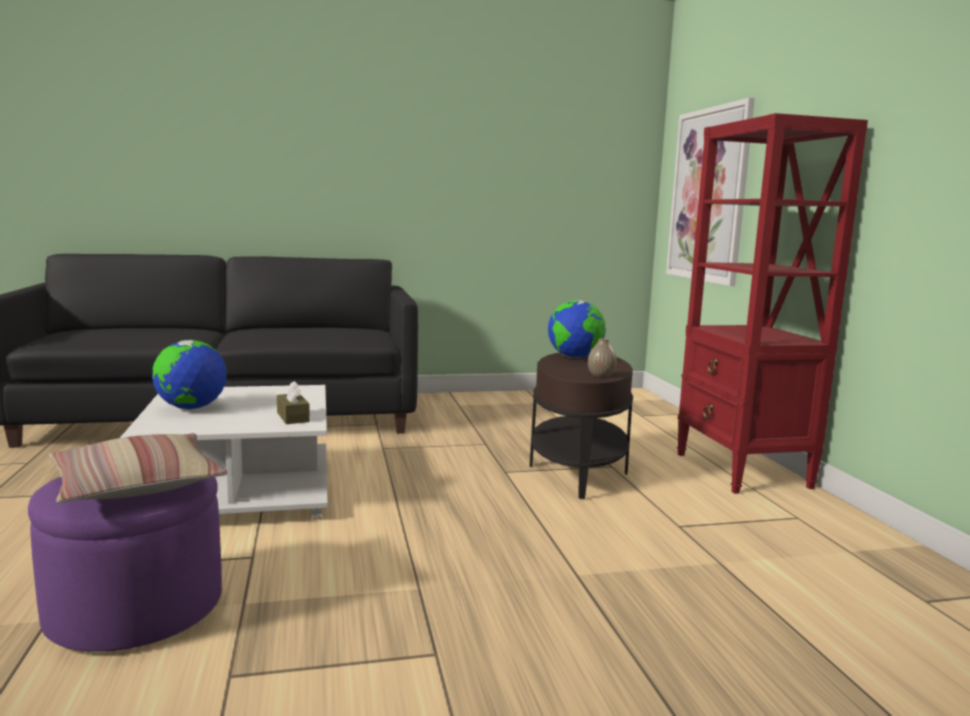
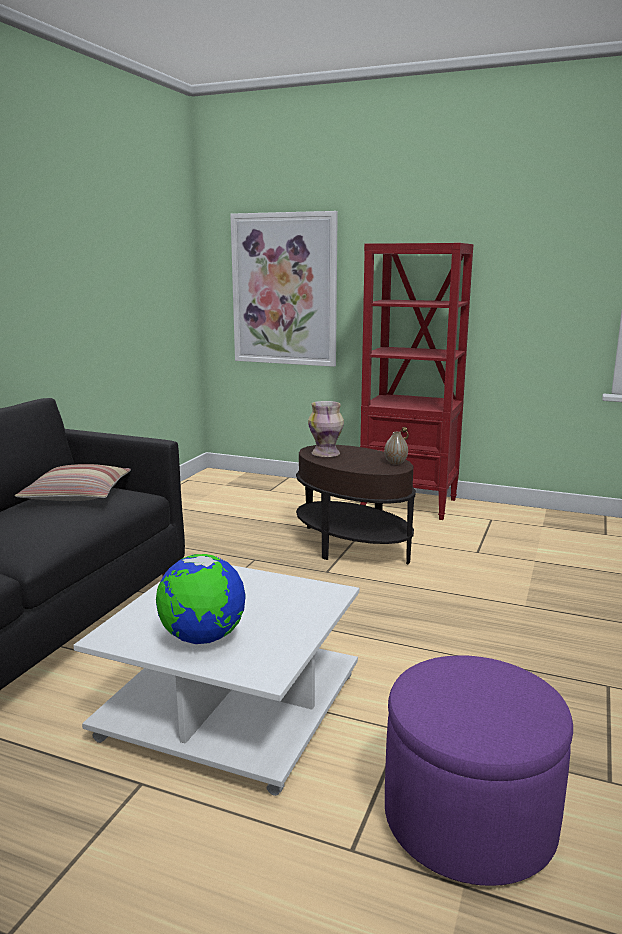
camera: 55 degrees left, 5 degrees up
pillow [49,433,228,503] -> pillow moved to [15,464,131,501]
brown tissue box [277,381,310,424] -> none
globe [548,300,606,358] -> vase [308,401,344,457]

